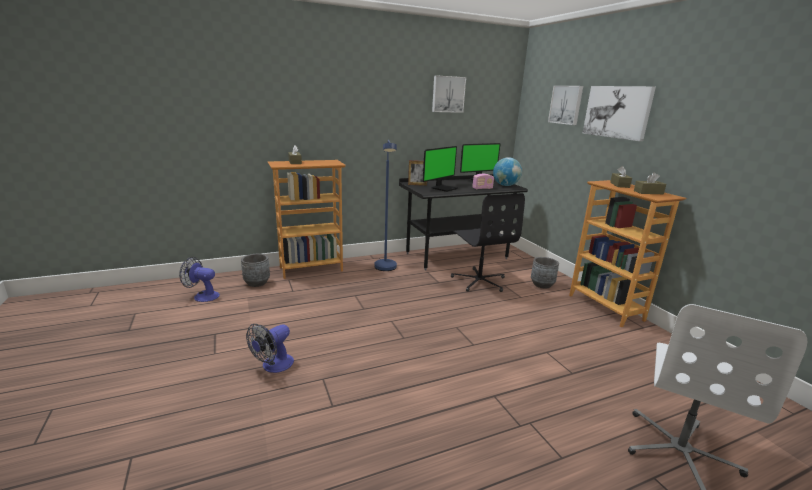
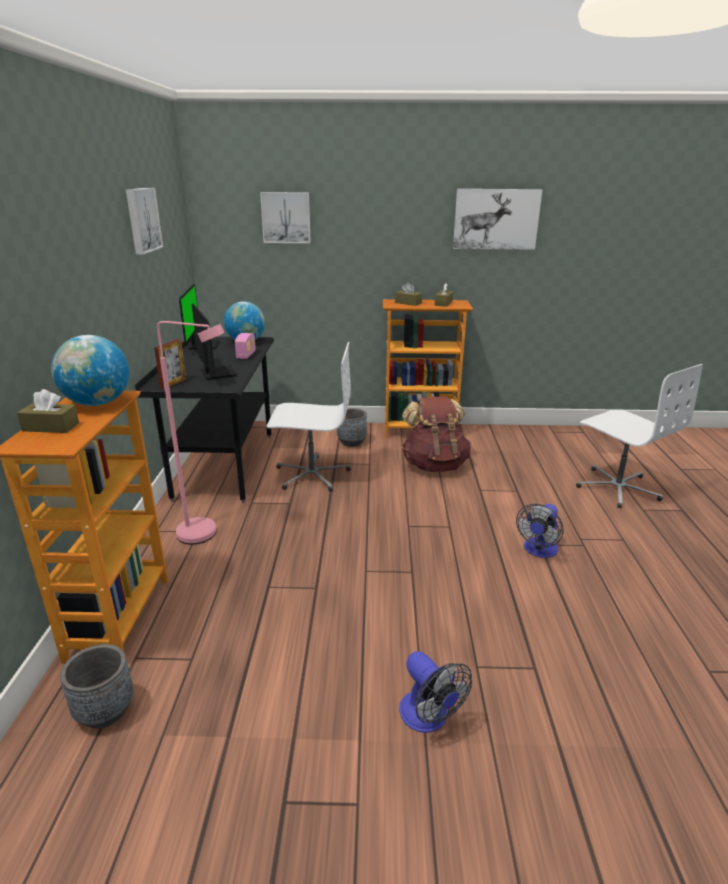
camera: 65 degrees left, 5 degrees up
fan [179,257,220,302] -> fan moved to [516,504,564,558]
blue floor lamp [374,140,397,271] -> pink floor lamp [157,321,225,544]
black office chair [451,193,525,292] -> white office chair [266,342,351,492]
picture [583,86,656,141] -> picture moved to [453,189,542,250]
none -> globe [51,335,129,406]
none -> brown backpack [401,396,471,472]

